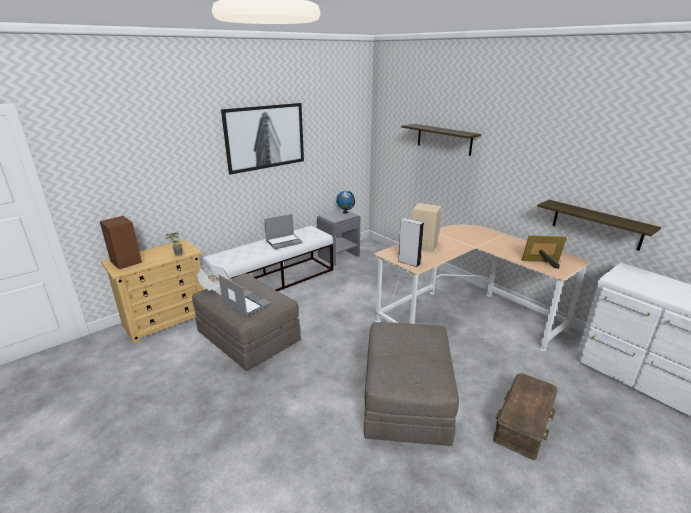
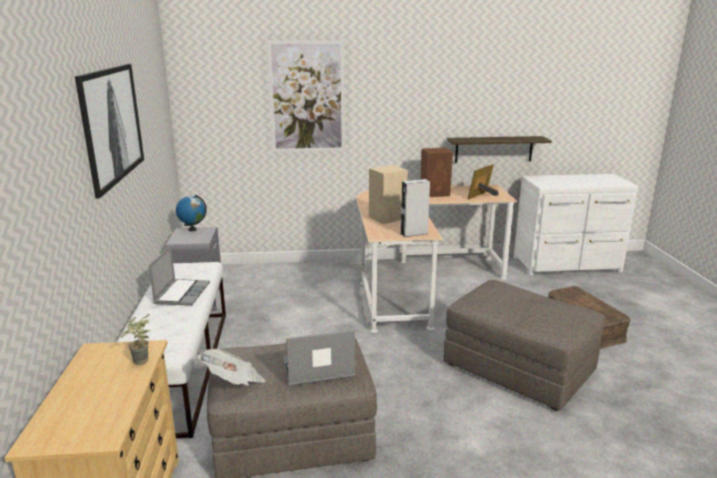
camera: 55 degrees left, 5 degrees down
brown speaker [100,216,142,270] -> brown speaker moved to [420,148,453,197]
shelf [401,124,481,156] -> picture [267,40,345,152]

